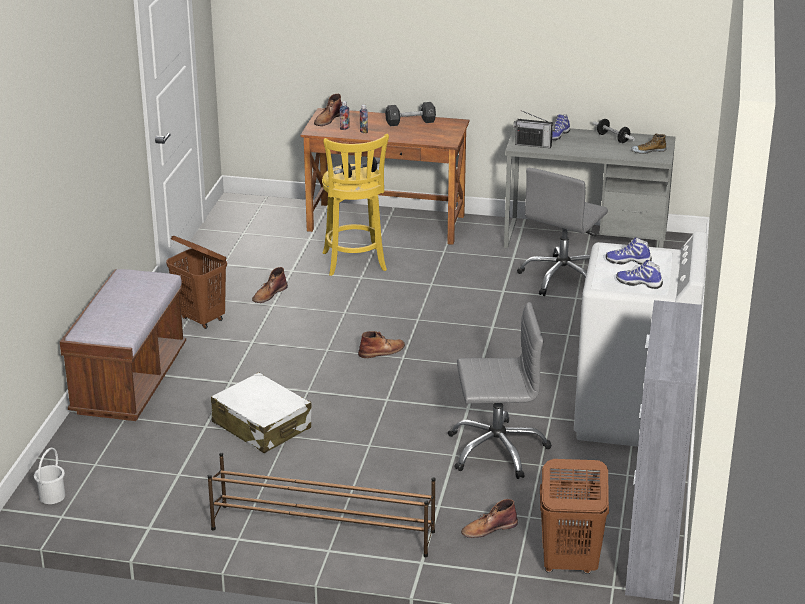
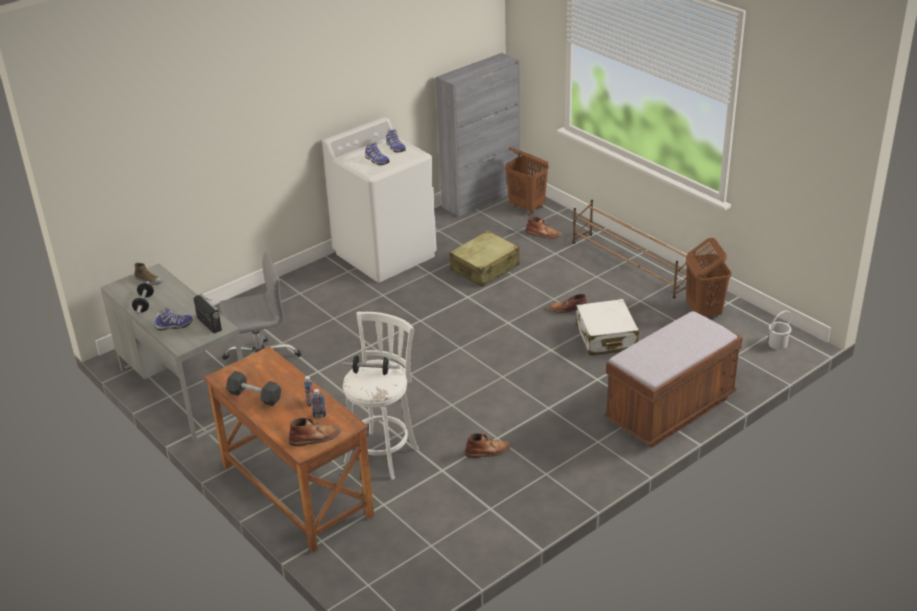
camera: 140 degrees left, 5 degrees up
brown laundry basket [166,235,227,329] -> brown laundry basket moved to [686,238,731,317]
yellow stool [322,134,389,276] -> white stool [343,311,419,480]
brown boot [358,331,405,358] -> brown boot moved to [549,294,588,313]
grey office chair [448,302,552,479] -> beige suitcase [450,231,520,287]

